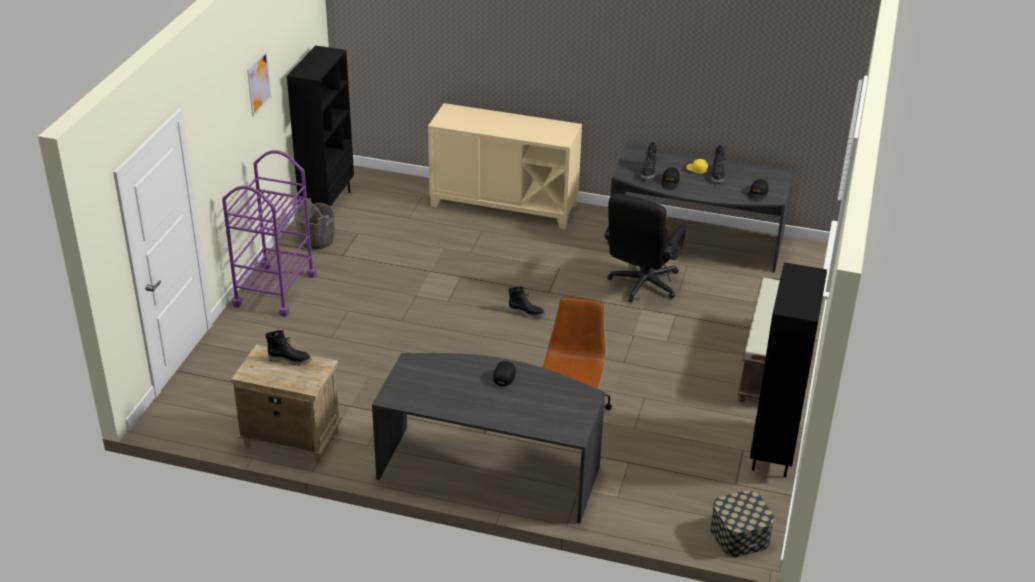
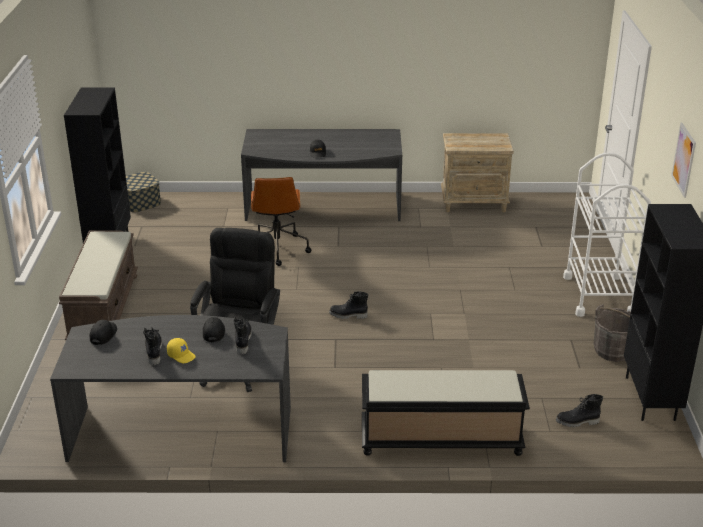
camera: 165 degrees right, 5 degrees down
purple cart [222,150,316,317] -> white cart [563,152,651,317]
black boot [265,330,311,366] -> black boot moved to [556,394,603,427]
beige cabinet [428,103,582,229] -> black bench [362,370,530,456]

